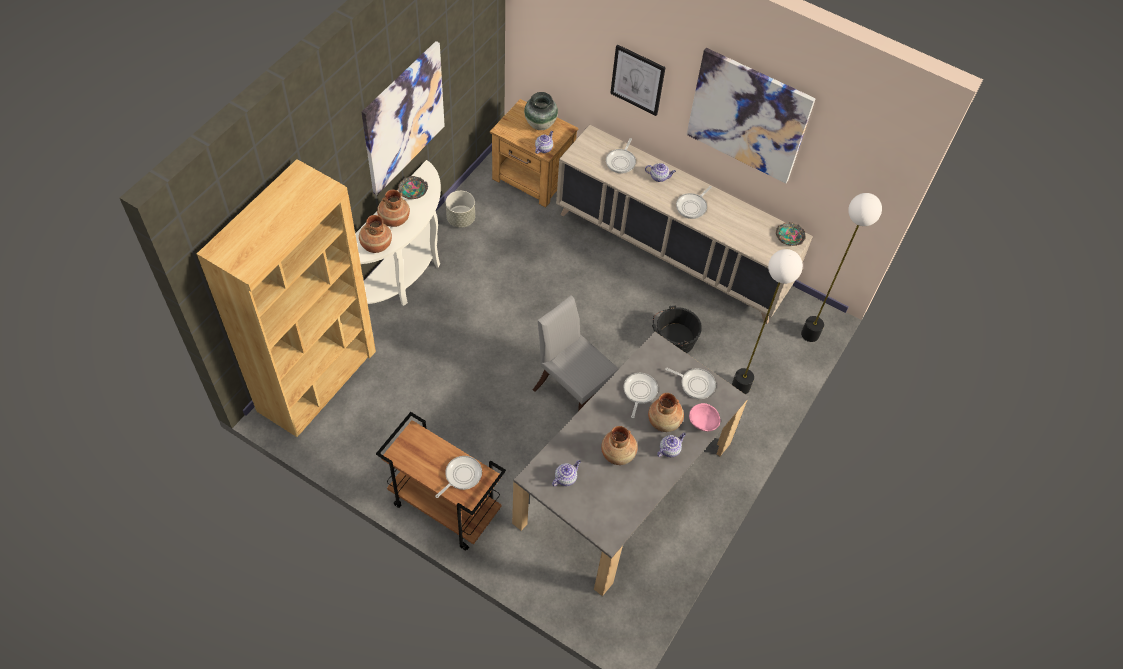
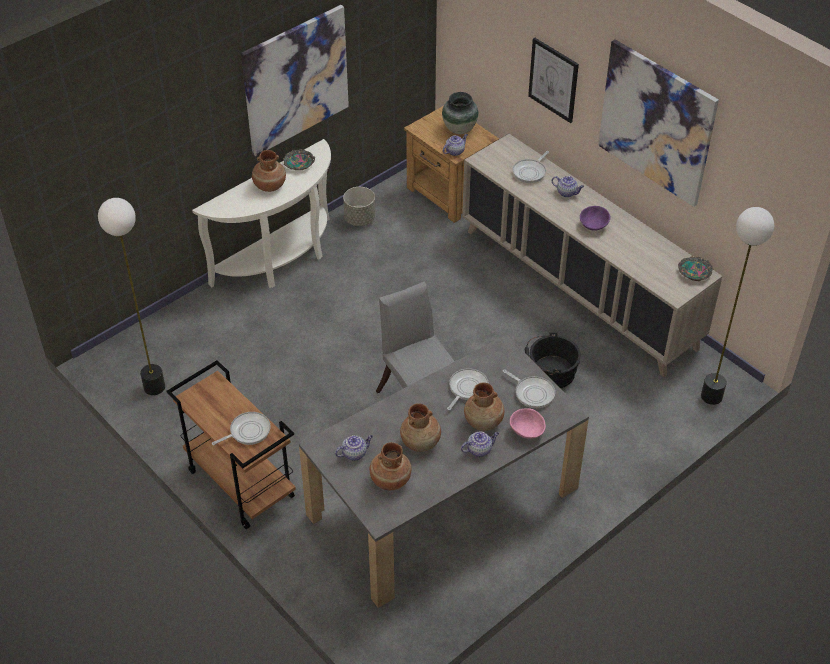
camera: 20 degrees right, 10 degrees down
brown bookcase [197,159,376,437] -> none
brown vase [359,215,392,253] -> brown vase moved to [370,442,411,490]
frying pan [676,186,712,219] -> purple bowl [580,206,611,231]
floor lamp [732,249,803,394] -> floor lamp moved to [98,198,165,395]

